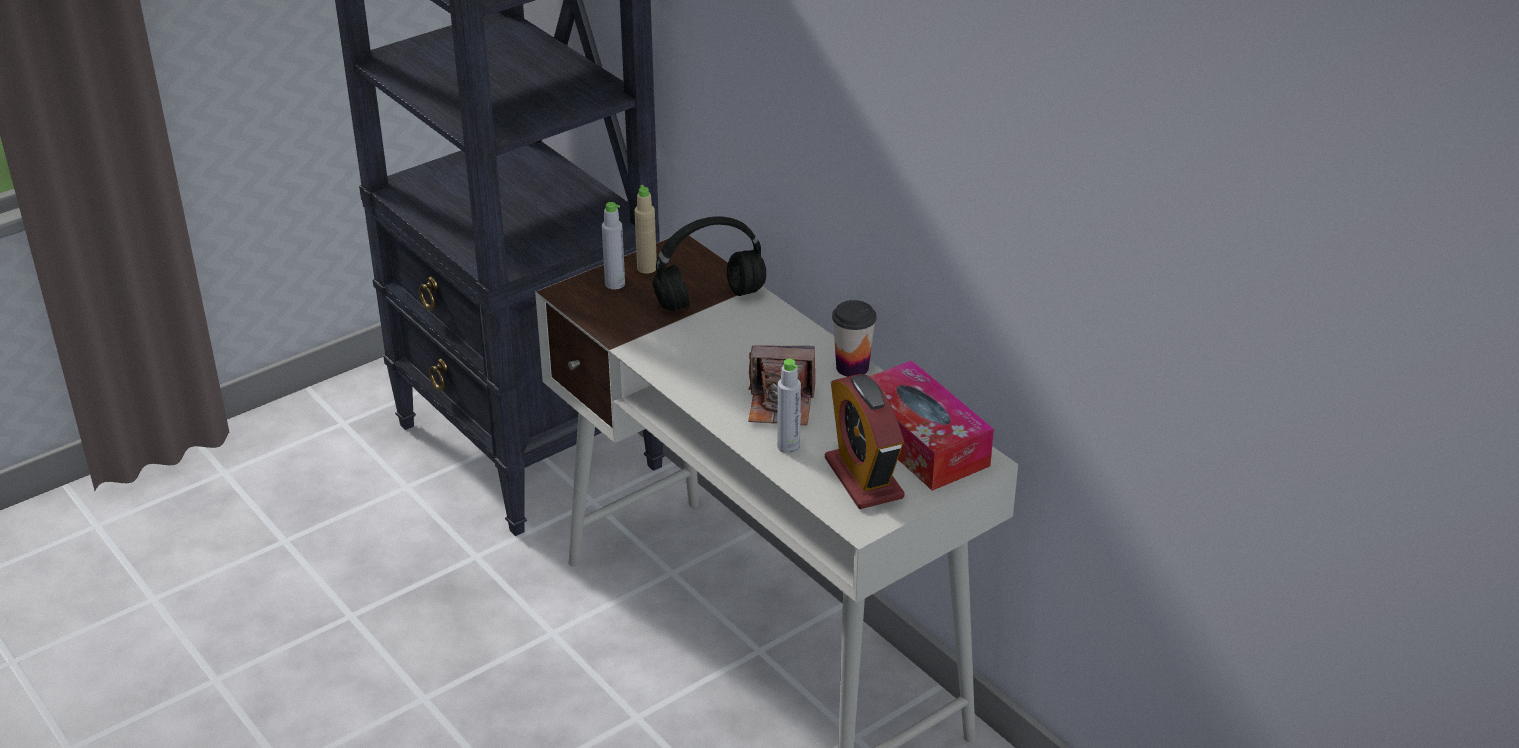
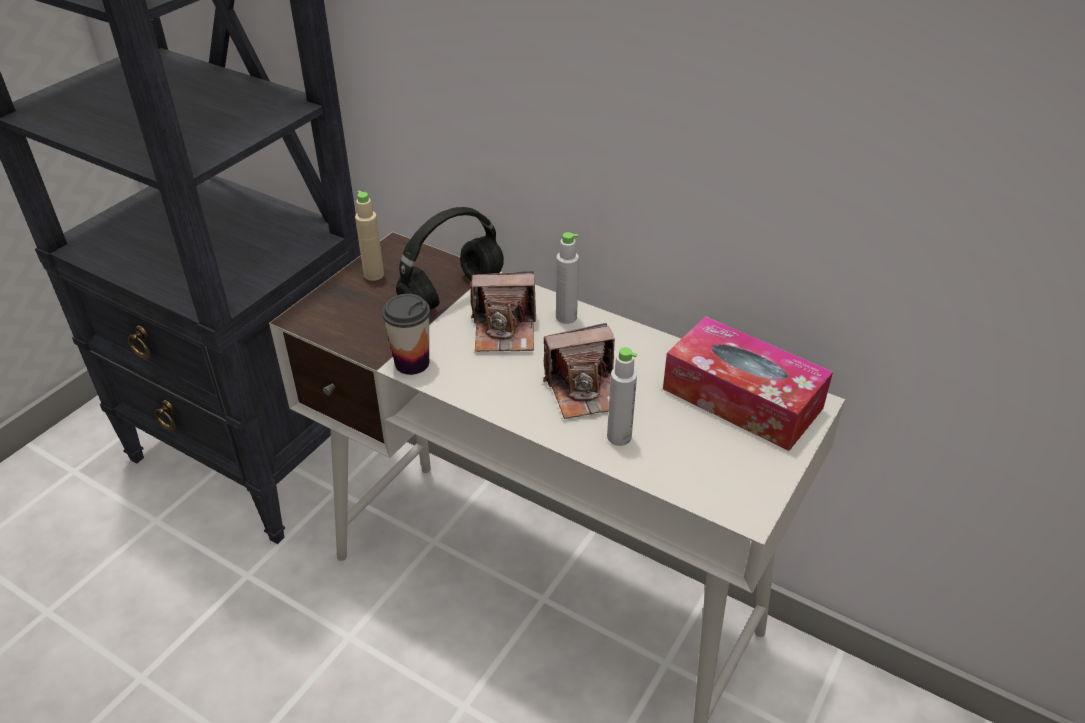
camera: 20 degrees left, 5 degrees up
grey bottle [602,202,625,289] -> grey bottle moved to [556,232,579,324]
alarm clock [825,374,905,509] -> none
cup [832,300,876,377] -> cup moved to [382,294,430,375]
none -> camera [470,271,536,352]

